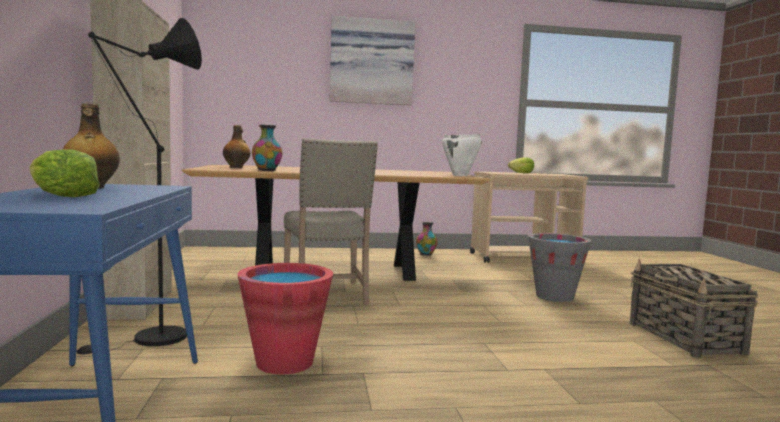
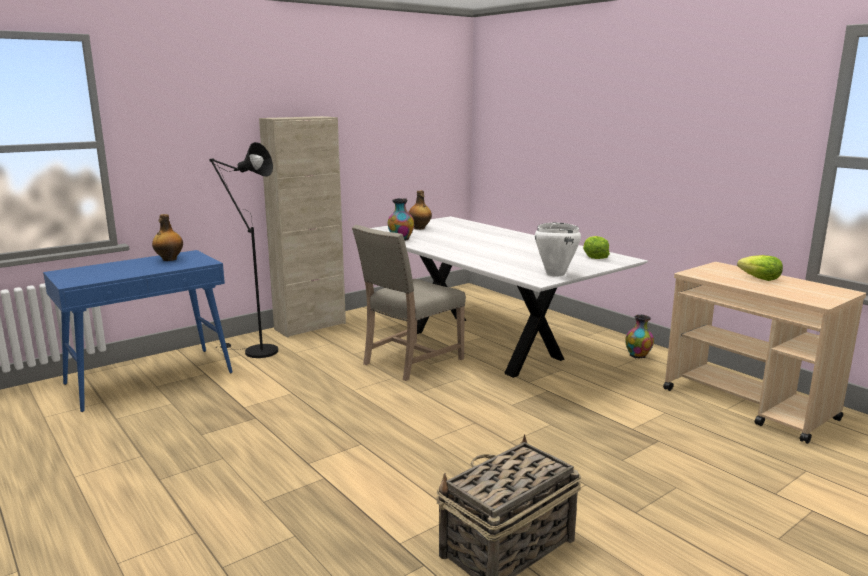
camera: 60 degrees right, 10 degrees up
lettuce [30,149,100,197] -> lettuce moved to [583,236,610,259]
brown dining table [182,164,491,281] -> white dining table [352,216,648,378]
red bucket [238,263,333,374] -> none
picture [330,16,415,105] -> none
grey bucket [528,233,591,302] -> none

